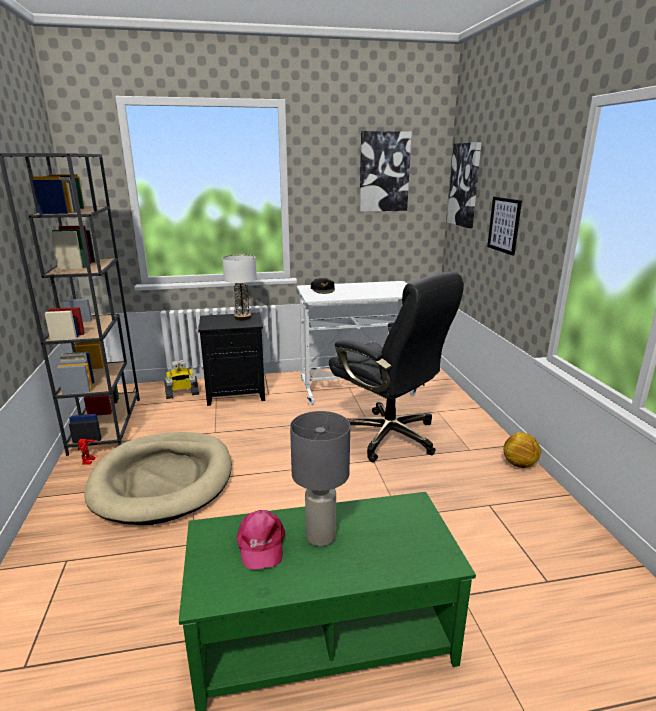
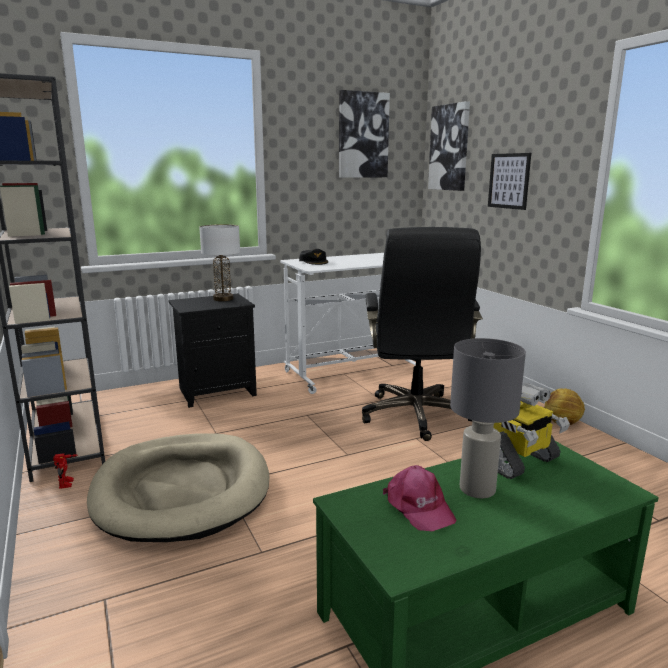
camera: 15 degrees left, 5 degrees down
toy robot [164,360,199,399] -> toy robot moved to [494,383,570,479]
black office chair [329,271,464,462] -> black office chair turned 60 degrees clockwise [362,227,483,441]

